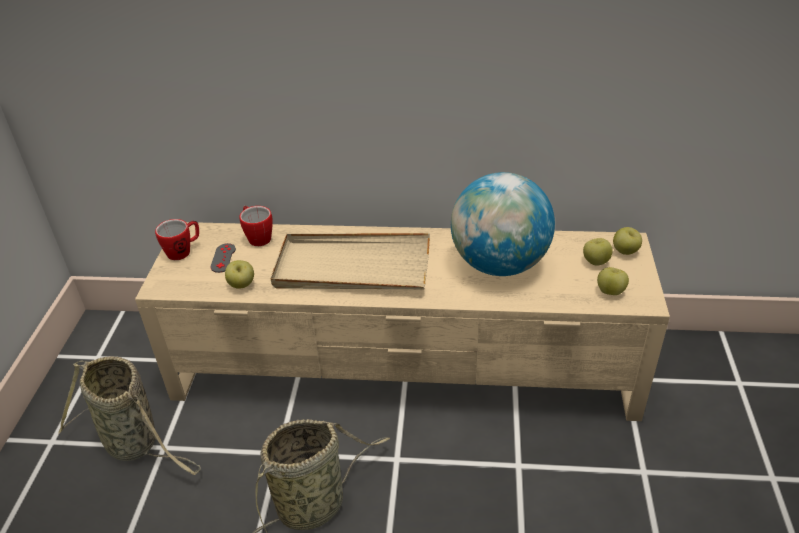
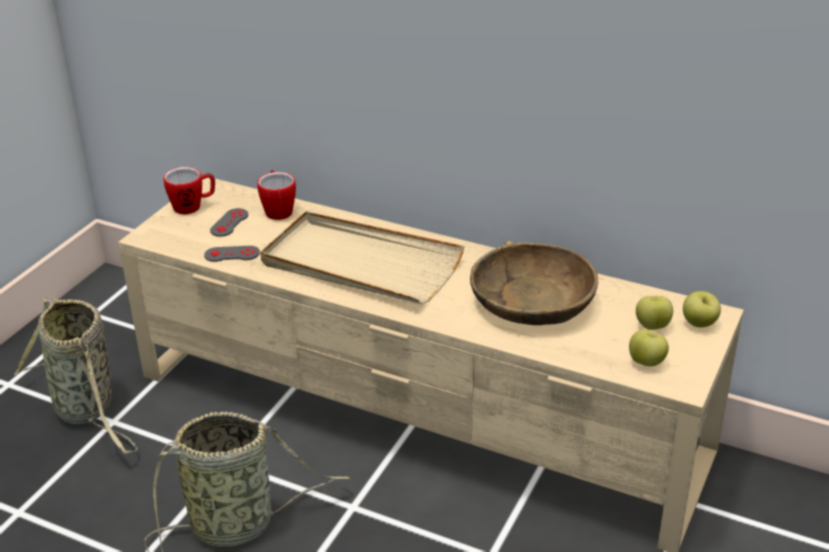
camera: 20 degrees right, 5 degrees down
apple [225,260,254,289] -> grey game controller [204,246,260,262]
globe [451,172,555,276] -> brown bowl [470,241,598,325]

